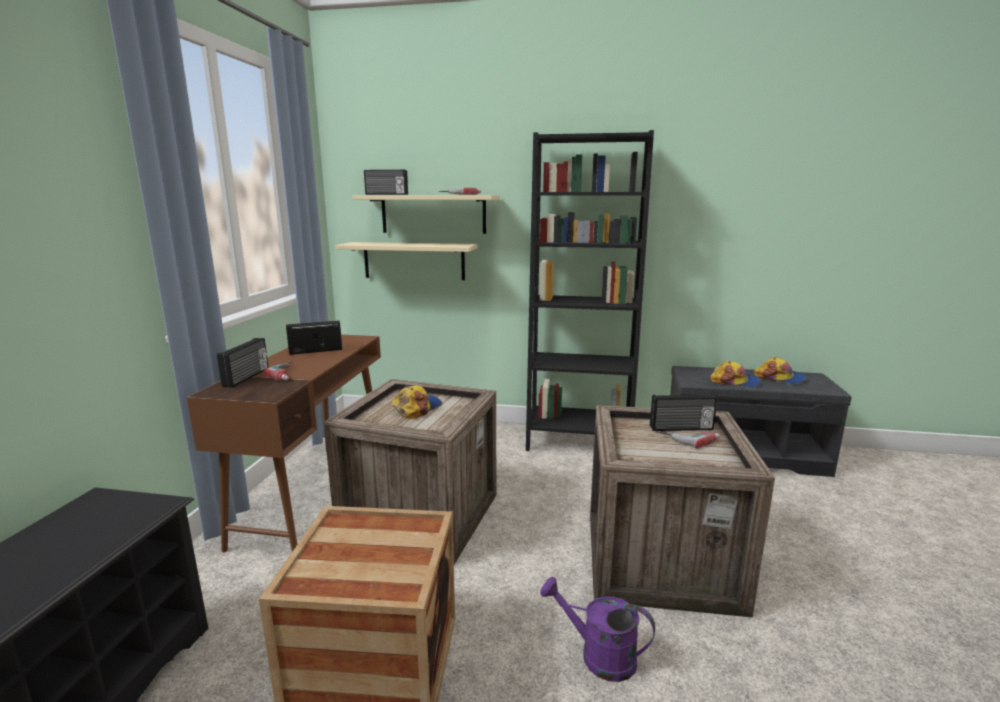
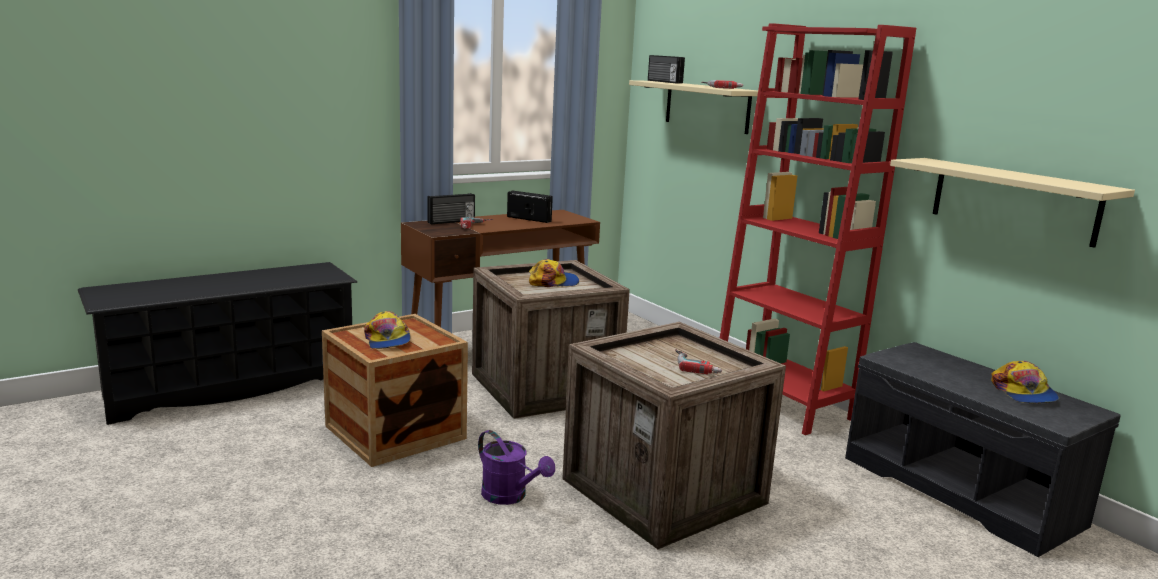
camera: 45 degrees right, 0 degrees up
beige shelf [335,242,478,280] -> beige shelf moved to [890,158,1135,248]
black bookcase [526,130,654,451] -> red bookcase [720,23,916,435]
purple watering can [540,577,655,682] -> purple watering can turned 150 degrees clockwise [478,430,555,505]
radio [650,394,717,431] -> none
cap [710,361,761,388] -> cap moved to [364,311,410,349]

